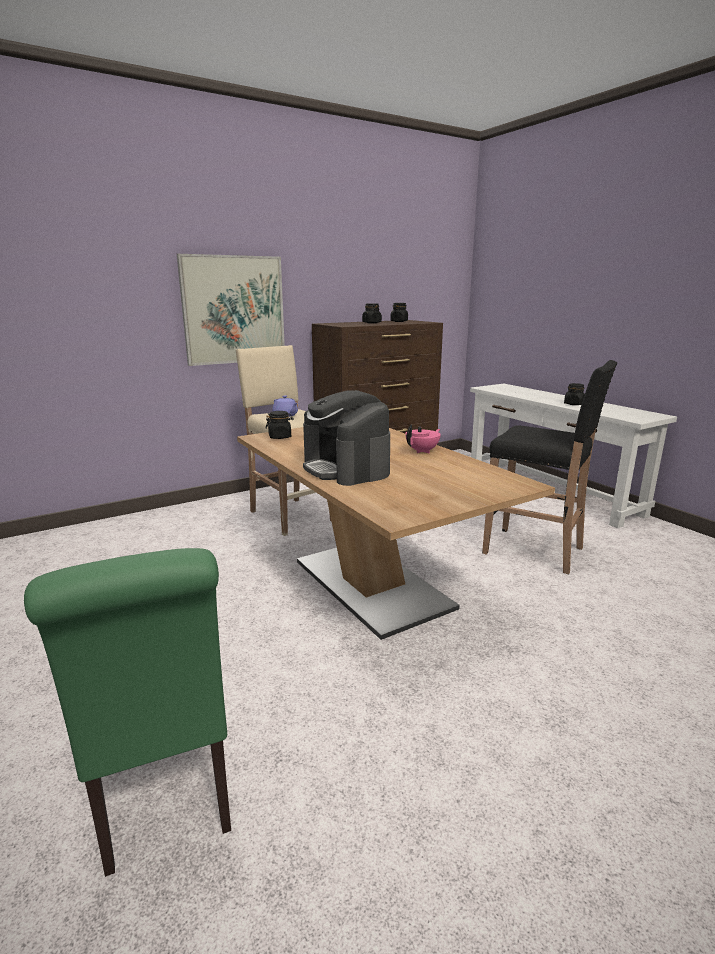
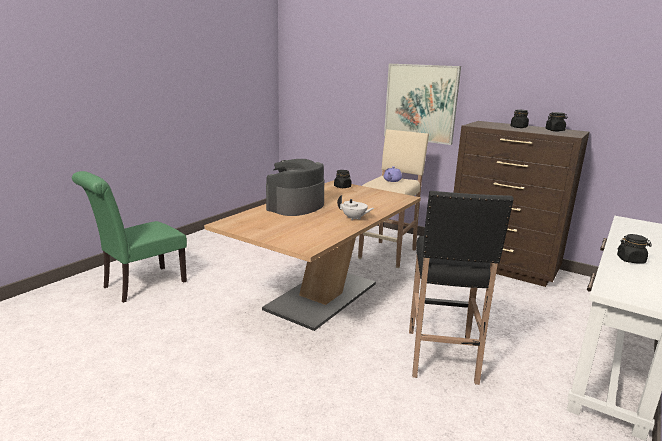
camera: 65 degrees right, 0 degrees up
pink teapot [405,425,441,453] -> white teapot [337,195,374,221]

